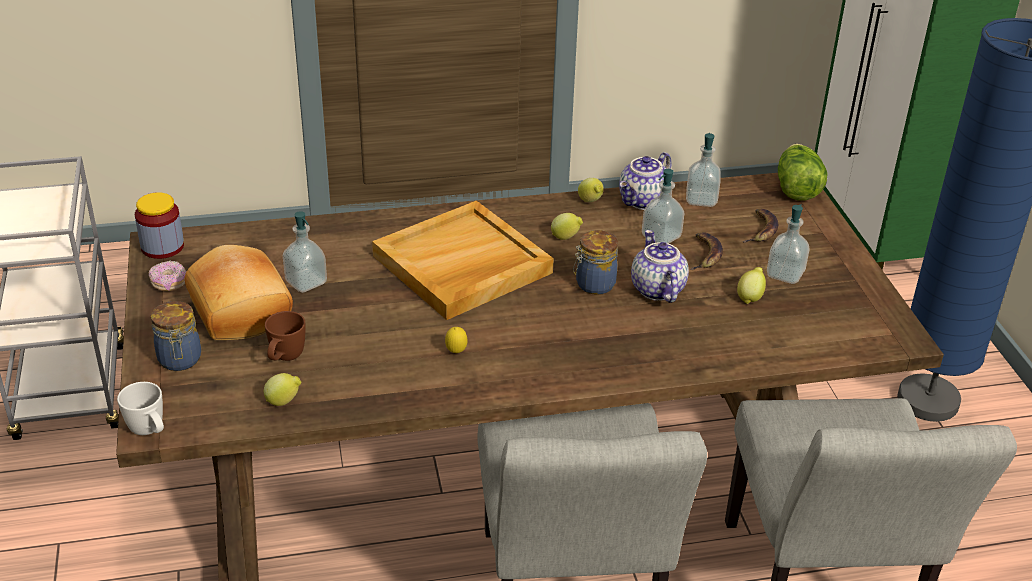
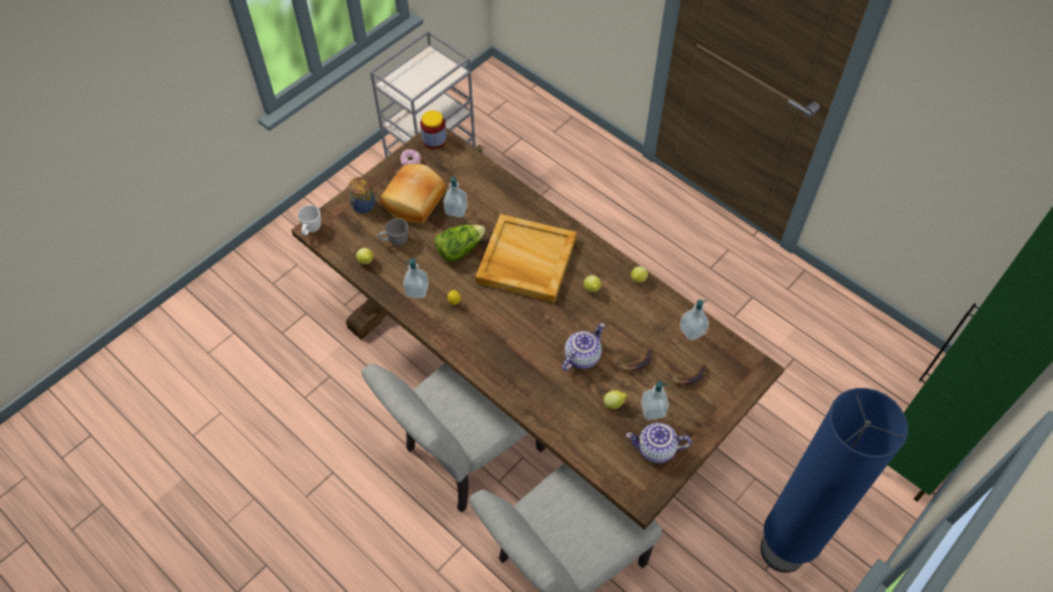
camera: 55 degrees right, 20 degrees up
brown mug [265,311,305,361] -> grey mug [378,218,408,246]
jar [573,230,618,295] -> none
teapot [619,152,672,210] -> teapot moved to [626,423,692,463]
soap dispenser [642,169,684,244] -> soap dispenser moved to [403,259,429,299]
lettuce [778,144,828,201] -> lettuce moved to [435,225,486,262]

